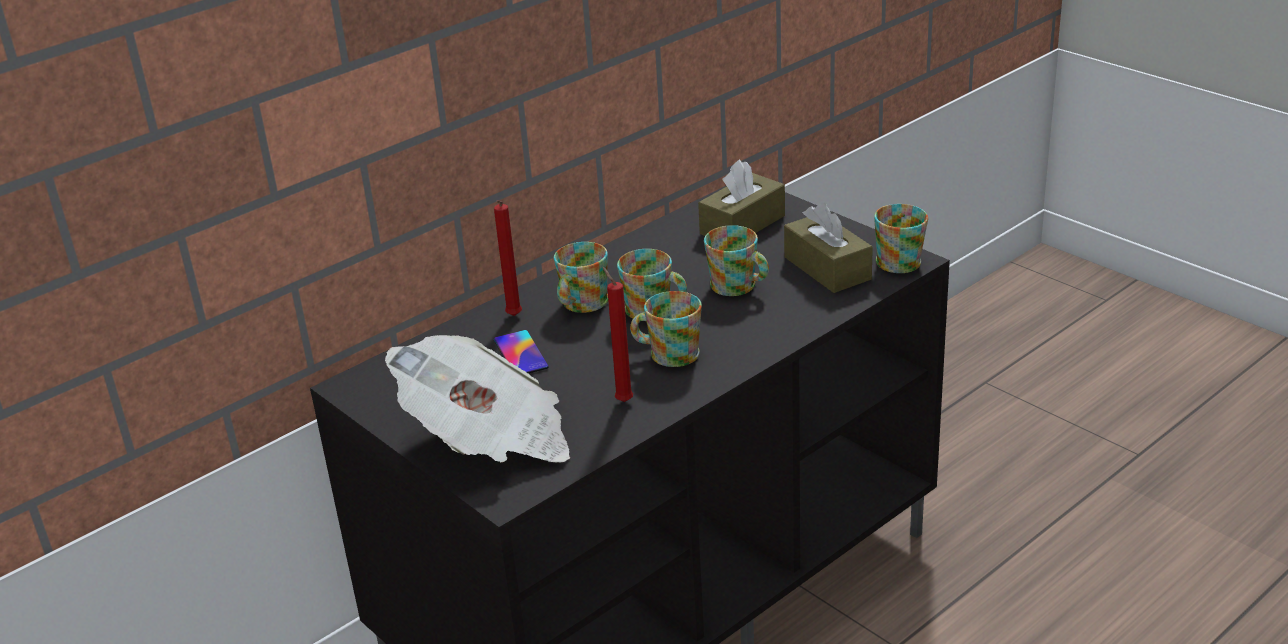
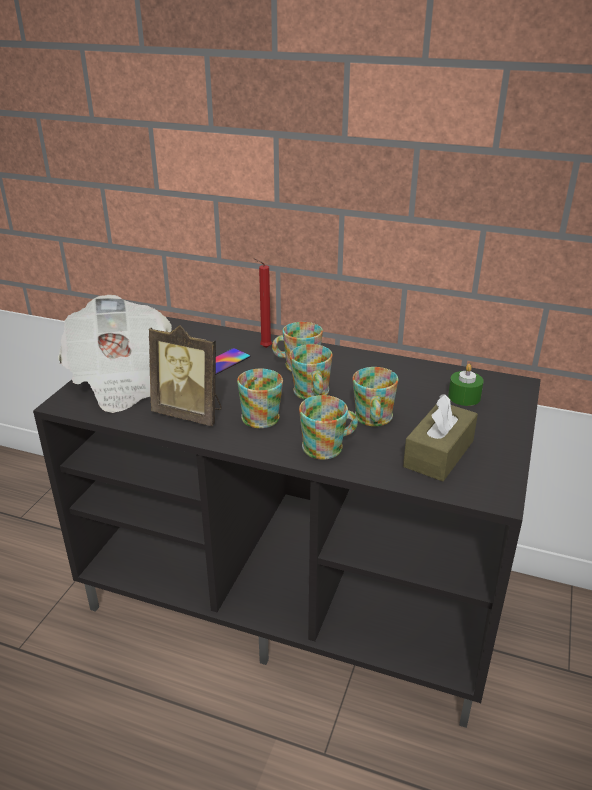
camera: 60 degrees right, 0 degrees up
red candle [602,267,633,402] -> picture frame [149,325,222,426]
brown tissue box [698,160,785,236] -> green candle [448,364,484,406]
mug [874,204,928,273] -> mug moved to [299,395,358,460]

